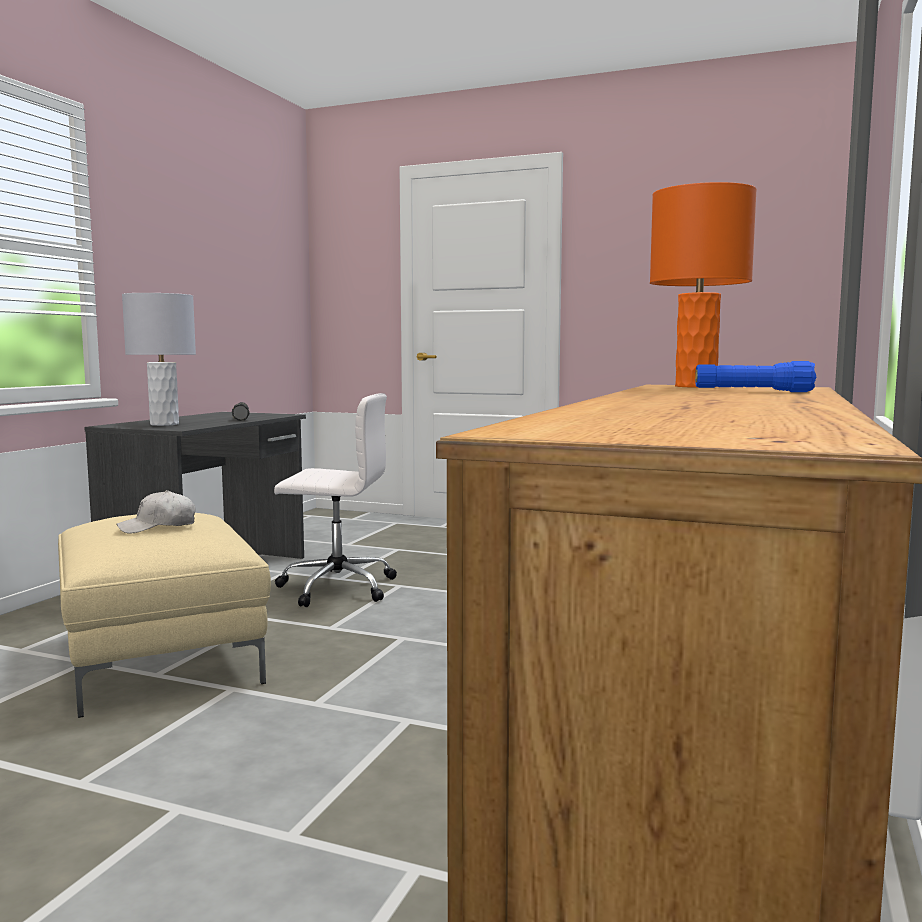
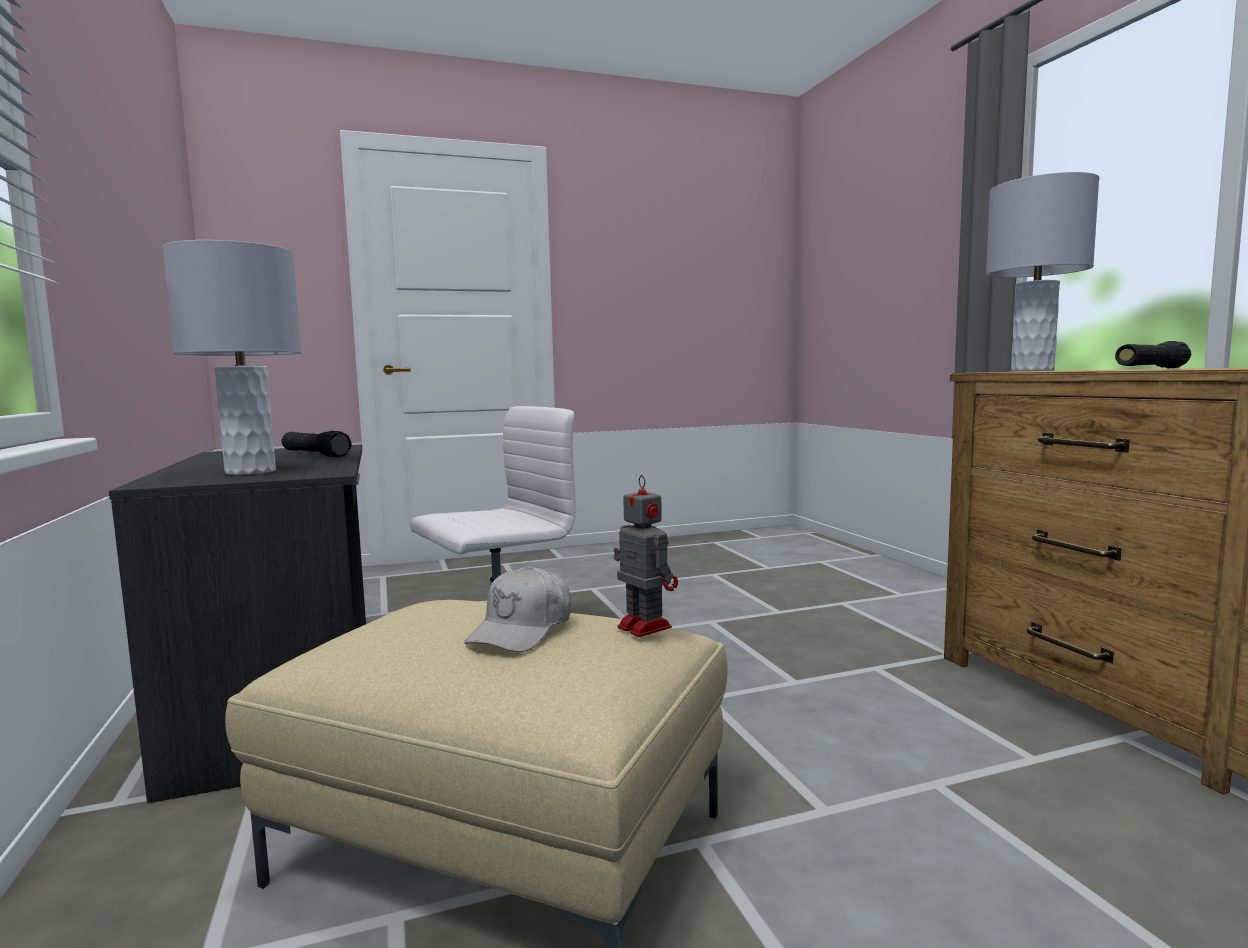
camera: 40 degrees left, 0 degrees up
orange table lamp [650,182,757,388] -> grey table lamp [986,172,1099,371]
blue flashlight [695,361,816,392] -> black flashlight [1115,341,1191,368]
none -> toy robot [614,475,678,637]

